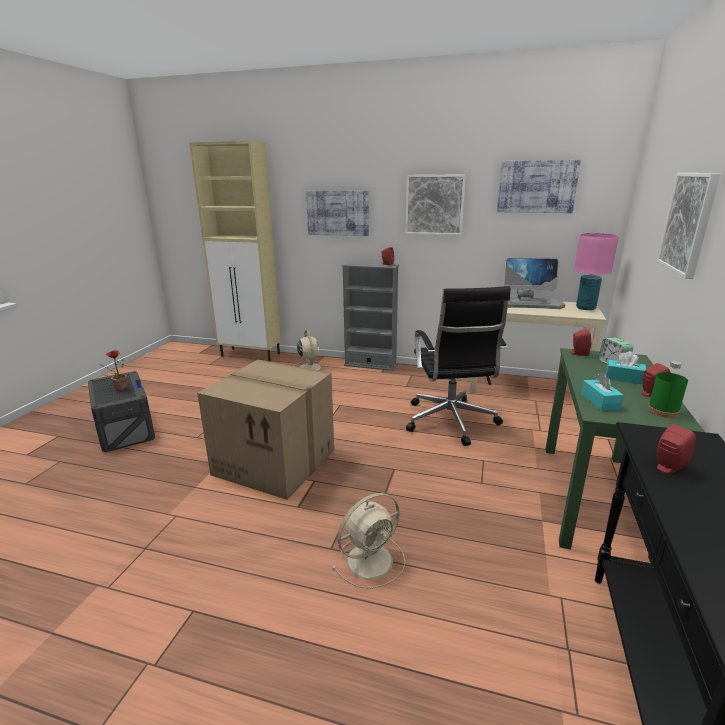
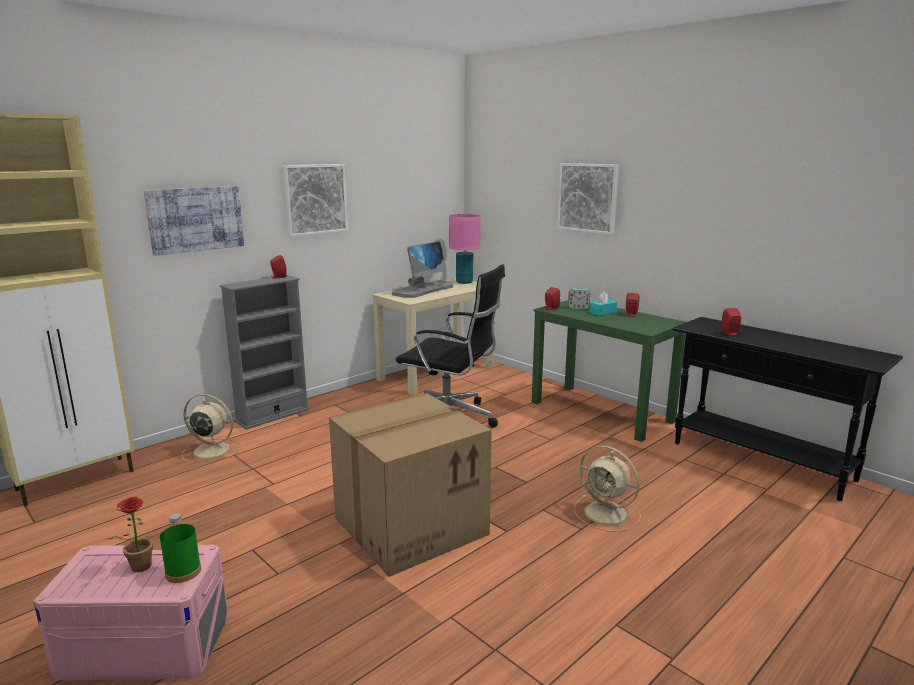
camera: 60 degrees left, 5 degrees down
grey storage box [88,371,155,452] -> pink storage box [33,545,229,680]
beige fan [332,493,406,589] -> beige fan turned 135 degrees clockwise [574,445,641,532]
picture [497,160,581,213] -> none
turquoise tissue box [581,372,624,411] -> none
green bottle [647,361,688,418] -> green bottle moved to [160,513,201,583]

